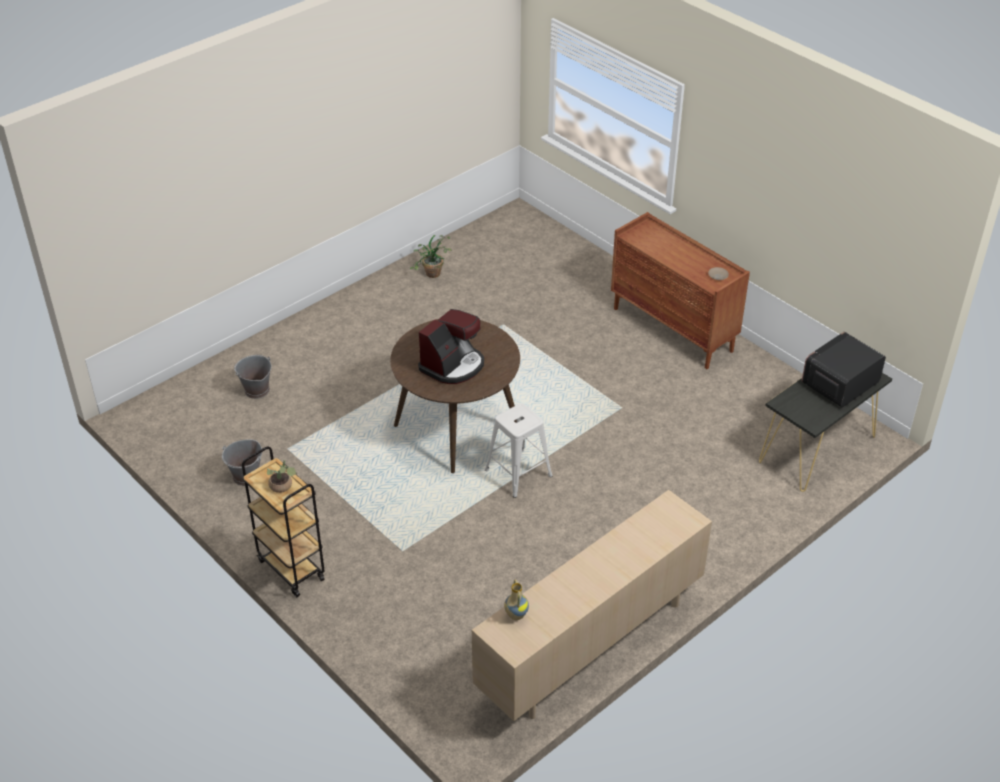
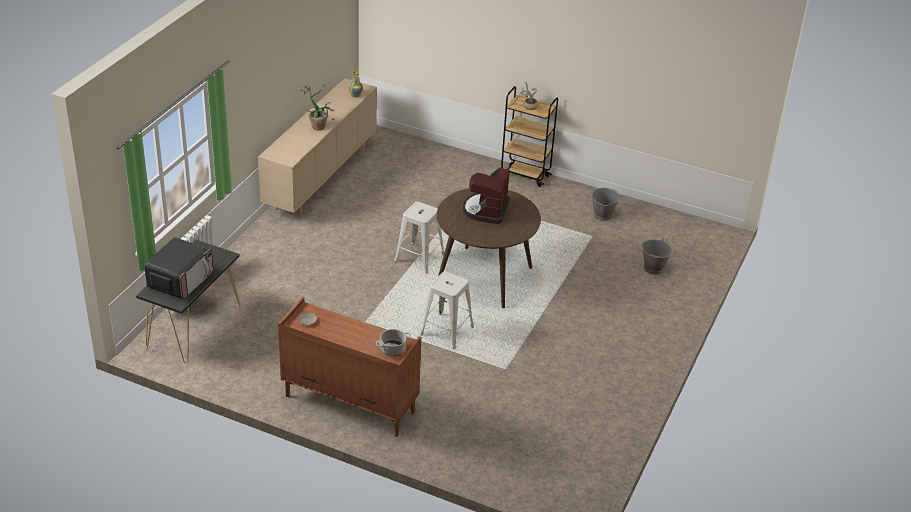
camera: 155 degrees right, 5 degrees down
potted plant [410,235,452,278] -> potted plant moved to [296,84,334,131]
none -> cooking pot [375,329,411,356]
none -> white stool [420,271,474,349]

